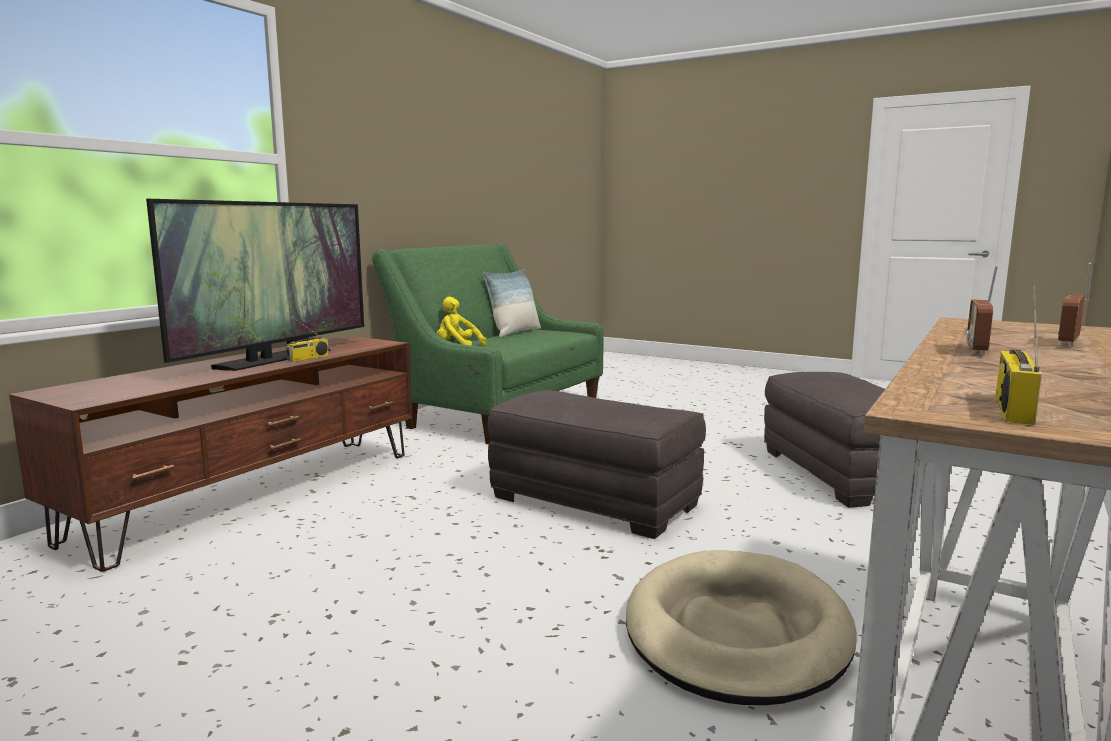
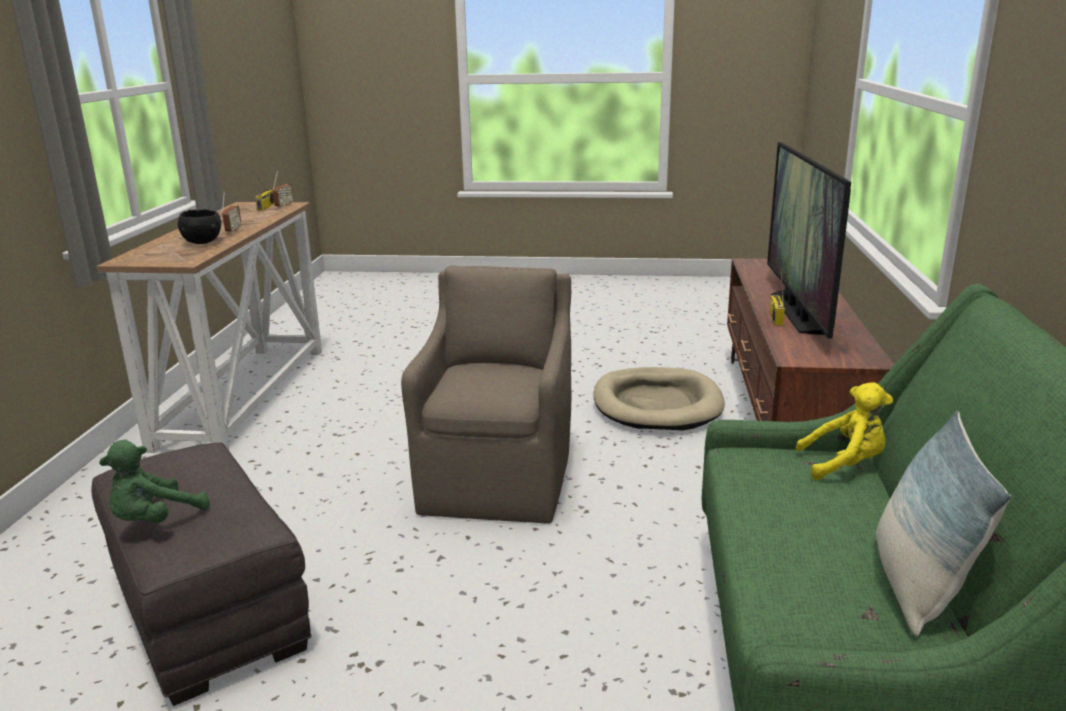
camera: 155 degrees right, 10 degrees up
grey ottoman [488,390,706,539] -> brown armchair [401,266,571,524]
beige dog bed [626,550,857,705] -> beige dog bed moved to [593,367,725,430]
radio [1058,262,1091,346] -> radio moved to [272,171,294,208]
none -> green plush toy [99,439,210,523]
none -> black bowl [178,209,221,244]

